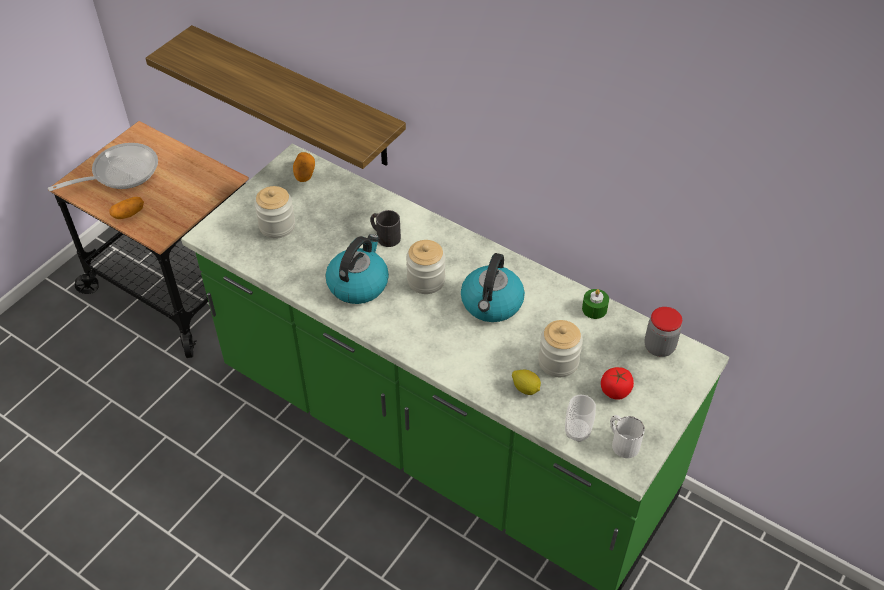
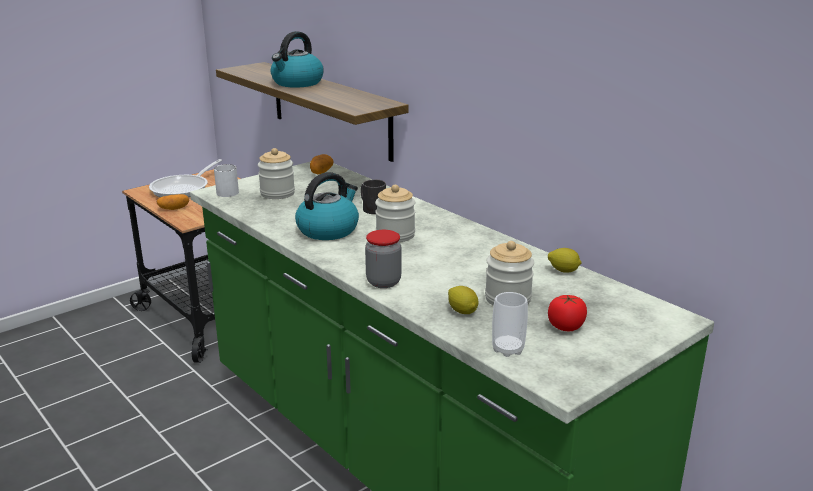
camera: 15 degrees right, 25 degrees down
frying pan [48,143,158,191] -> frying pan turned 135 degrees clockwise [149,159,222,197]
kettle [461,253,525,322] -> kettle moved to [271,31,324,88]
green candle [582,289,609,319] -> lemon [548,248,581,273]
white mug [610,415,645,458] -> white mug moved to [214,164,239,197]
jar [644,307,682,357] -> jar moved to [365,230,402,288]

